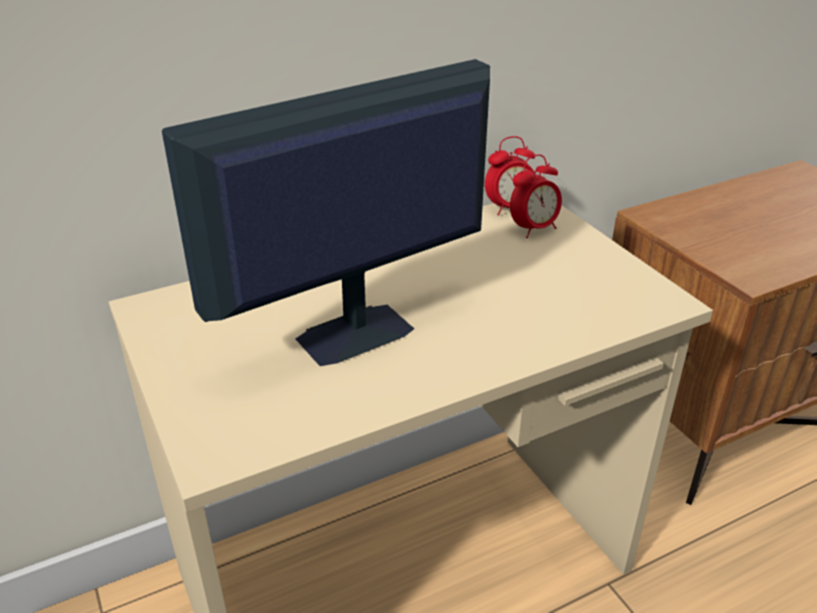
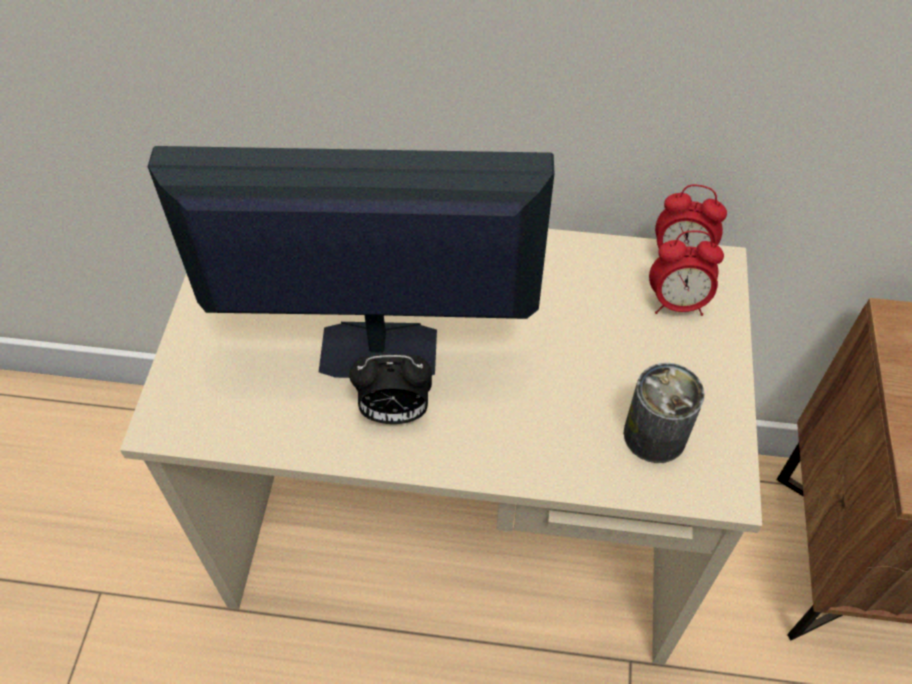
camera: 35 degrees right, 20 degrees up
none -> alarm clock [349,354,432,424]
none -> can [624,363,705,463]

